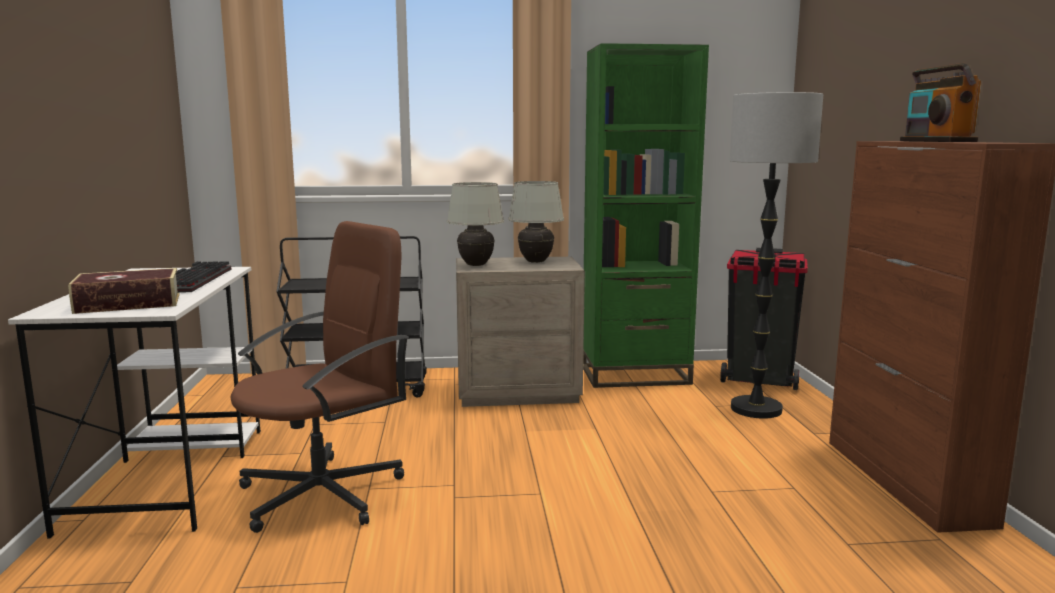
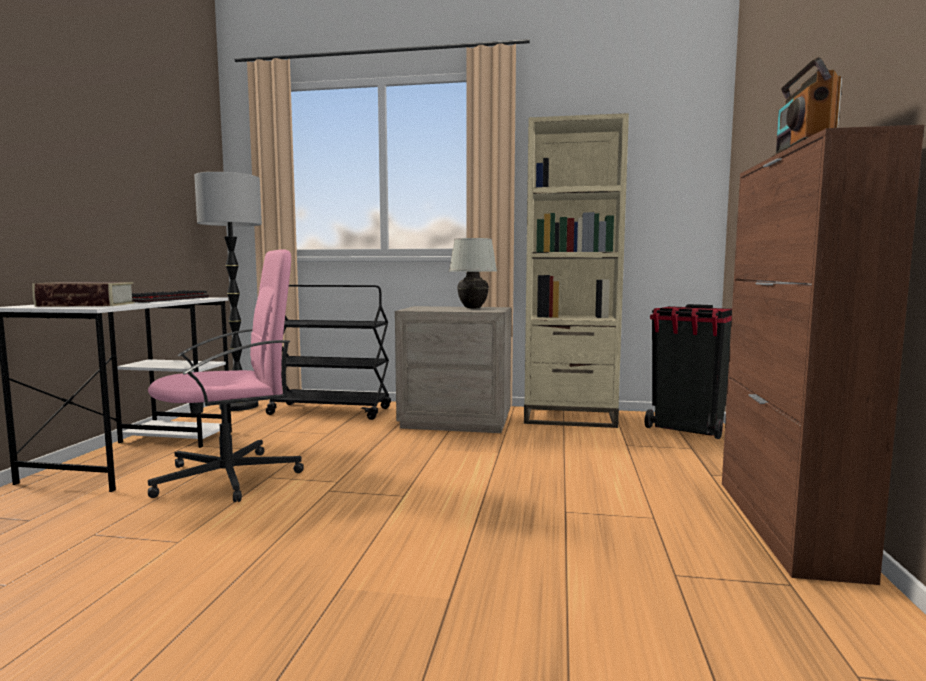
camera: 15 degrees right, 5 degrees down
brown office chair [230,221,409,533] -> pink office chair [148,250,304,502]
white table lamp [447,182,504,266] -> none
green bookcase [583,43,709,388] -> beige bookcase [524,113,629,428]
floor lamp [730,92,823,419] -> floor lamp moved to [194,172,262,411]

